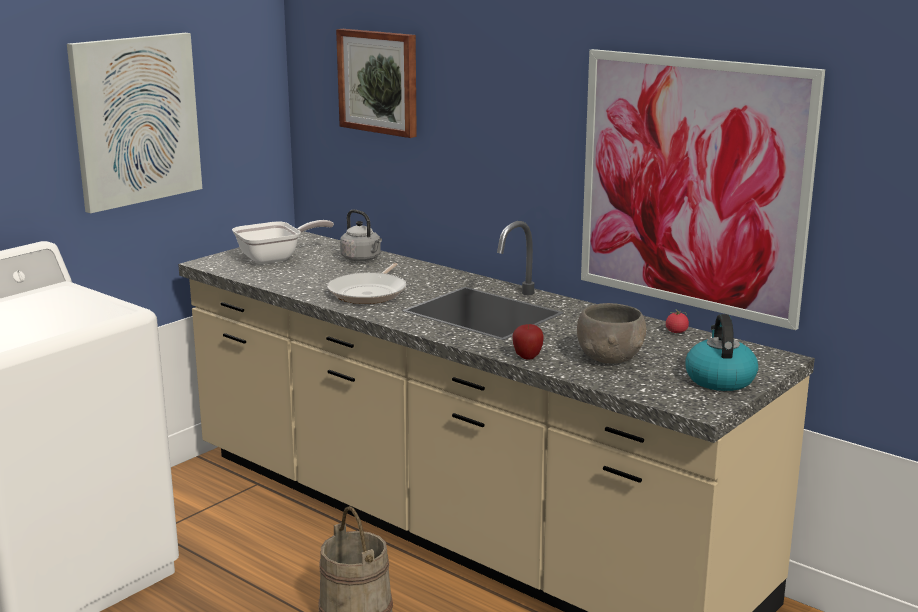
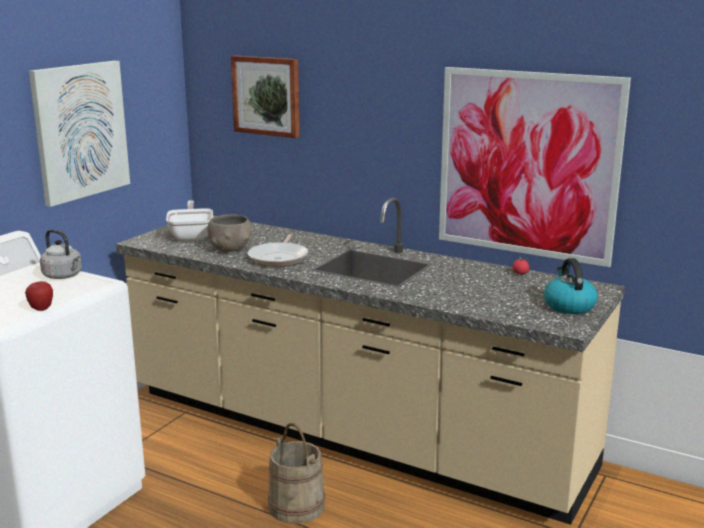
camera: 10 degrees left, 0 degrees up
frying pan [232,220,334,264] -> frying pan turned 60 degrees counterclockwise [166,200,213,241]
grey kettle [340,210,382,262] -> grey kettle moved to [40,229,82,279]
apple [512,324,544,360] -> apple moved to [25,281,53,311]
grey bowl [577,303,646,364] -> grey bowl moved to [207,214,252,252]

